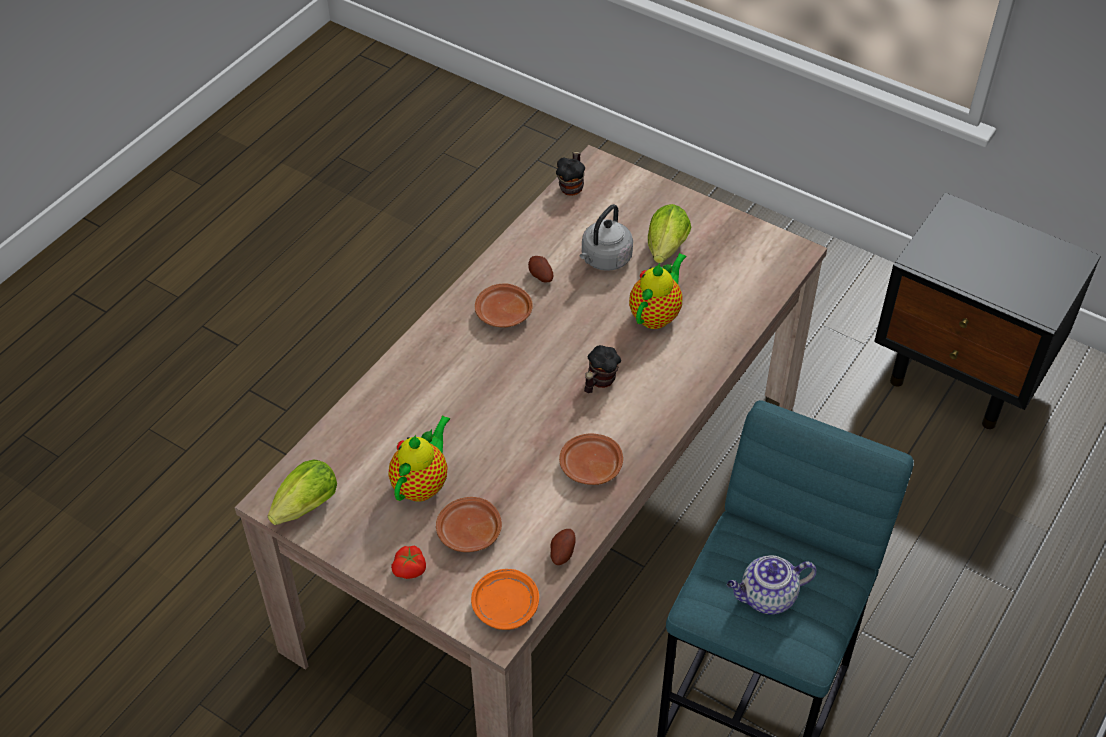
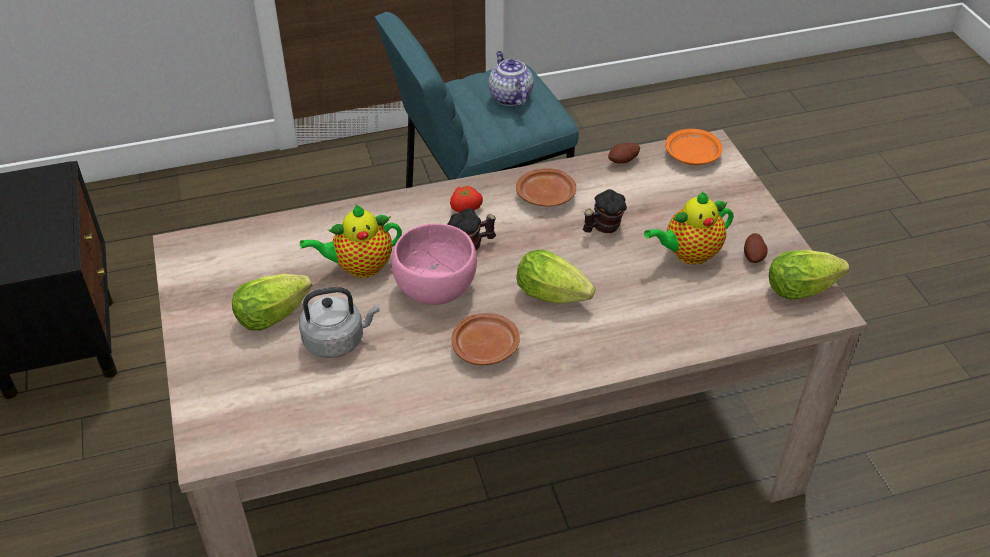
camera: 140 degrees left, 5 degrees down
tomato [391,546,426,579] -> tomato moved to [450,186,483,213]
brown plate [436,497,502,552] -> none
potato [528,256,553,283] -> potato moved to [744,233,768,263]
mug [556,152,585,196] -> mug moved to [582,189,627,233]
teapot [727,555,816,615] -> teapot turned 135 degrees counterclockwise [489,51,534,106]
none -> pink bowl [392,223,477,305]
none -> lettuce [517,249,595,304]

